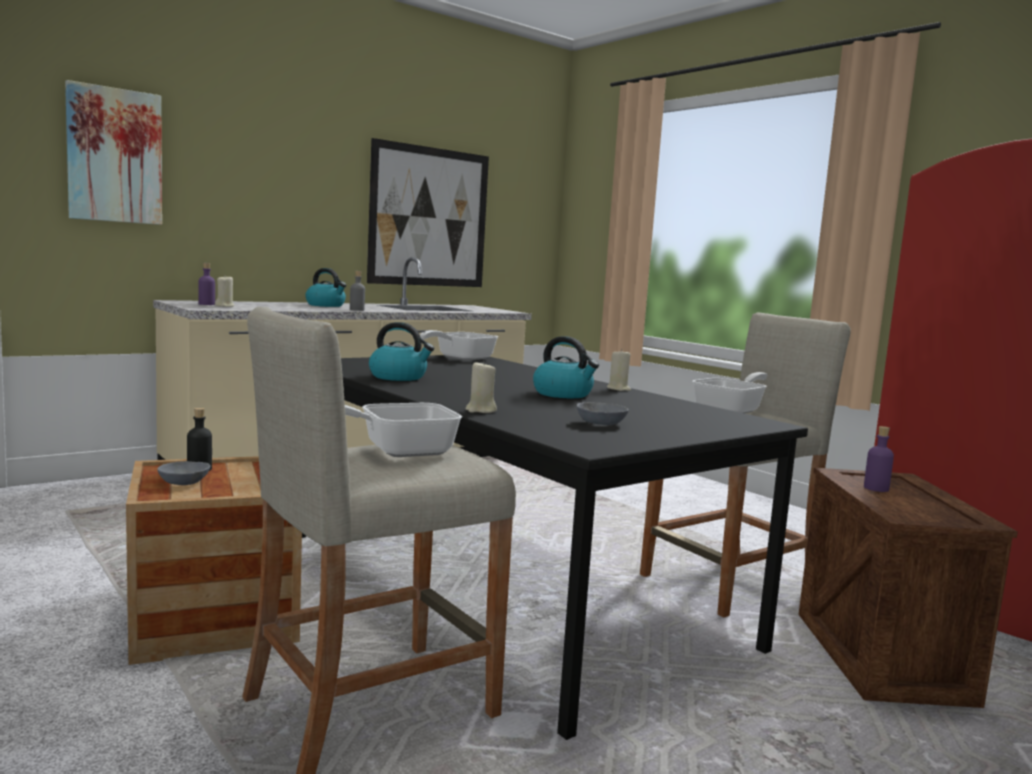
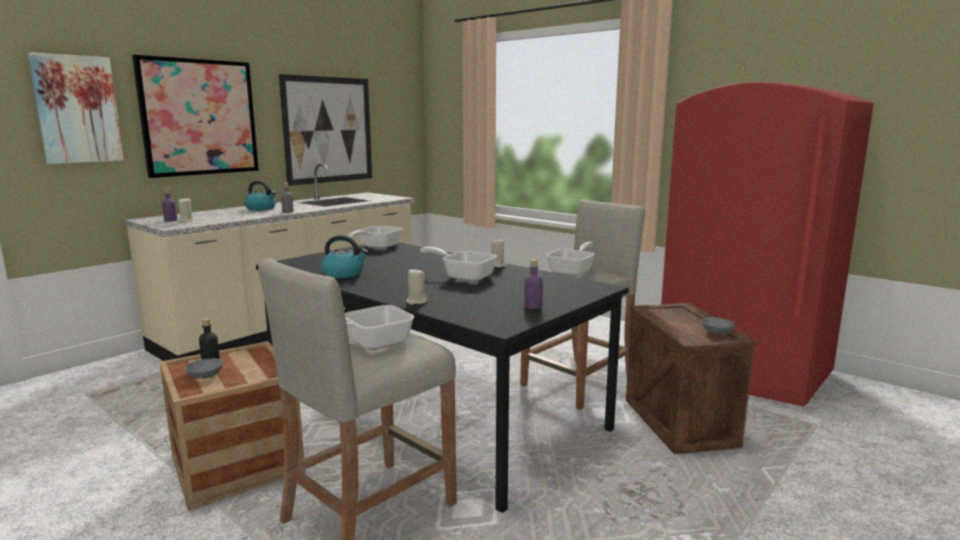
camera: 10 degrees left, 5 degrees up
kettle [533,336,599,398] -> frying pan [420,247,497,282]
grey bowl [577,402,629,425] -> grey bowl moved to [701,317,735,334]
purple bottle [864,426,894,492] -> purple bottle moved to [524,259,543,309]
none -> picture [132,54,259,178]

